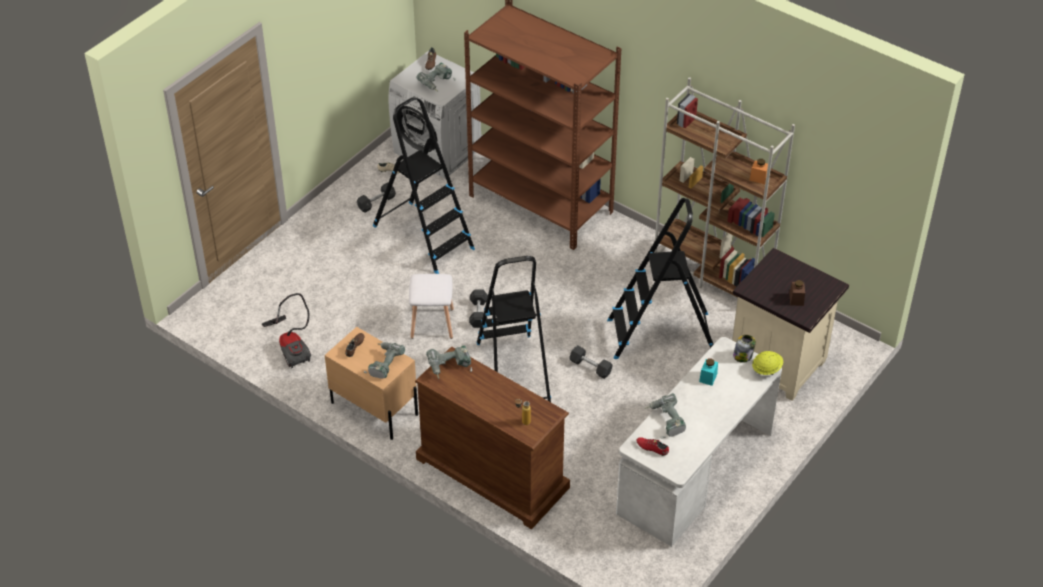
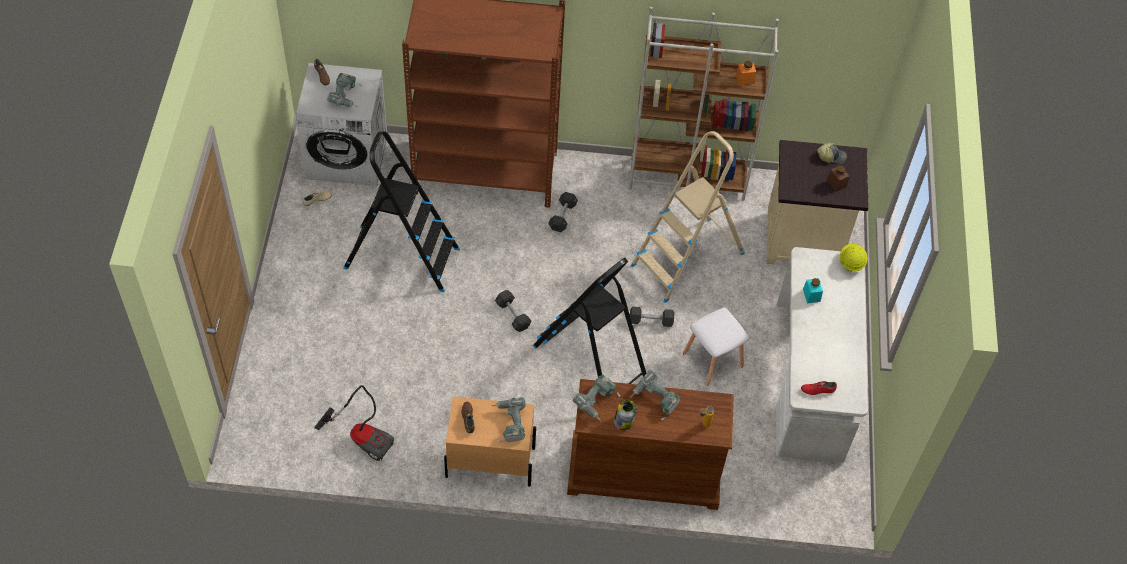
camera: 35 degrees left, 10 degrees up
grey dumbbell [357,182,396,213] -> grey dumbbell moved to [548,192,578,232]
white stool [409,274,454,339] -> white stool moved to [683,308,749,386]
black step ladder [607,198,714,359] -> beige step ladder [631,131,745,303]
power drill [644,393,686,439] -> power drill moved to [630,370,680,421]
jar [733,335,756,363] -> jar moved to [614,400,637,430]
none -> cap [818,143,847,164]

